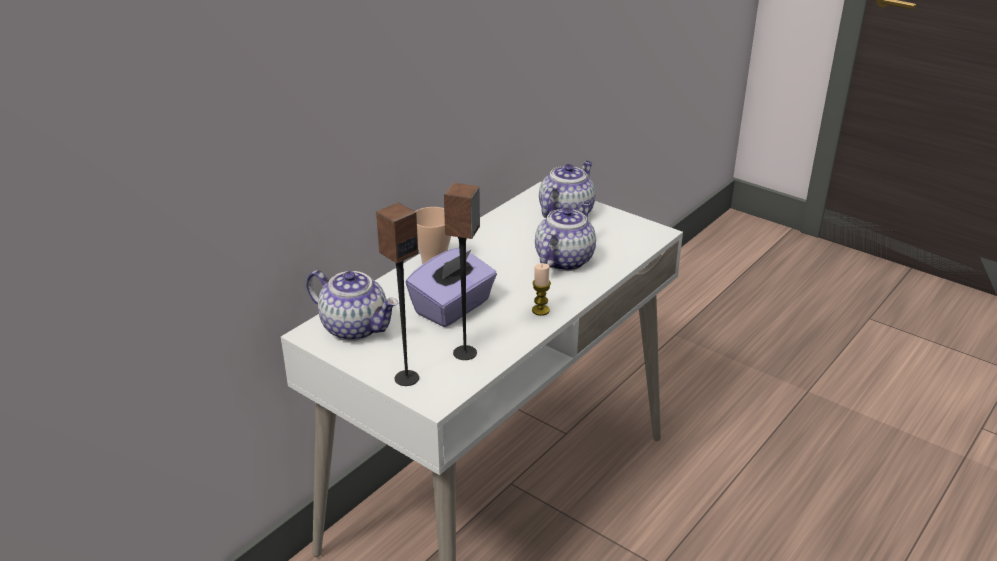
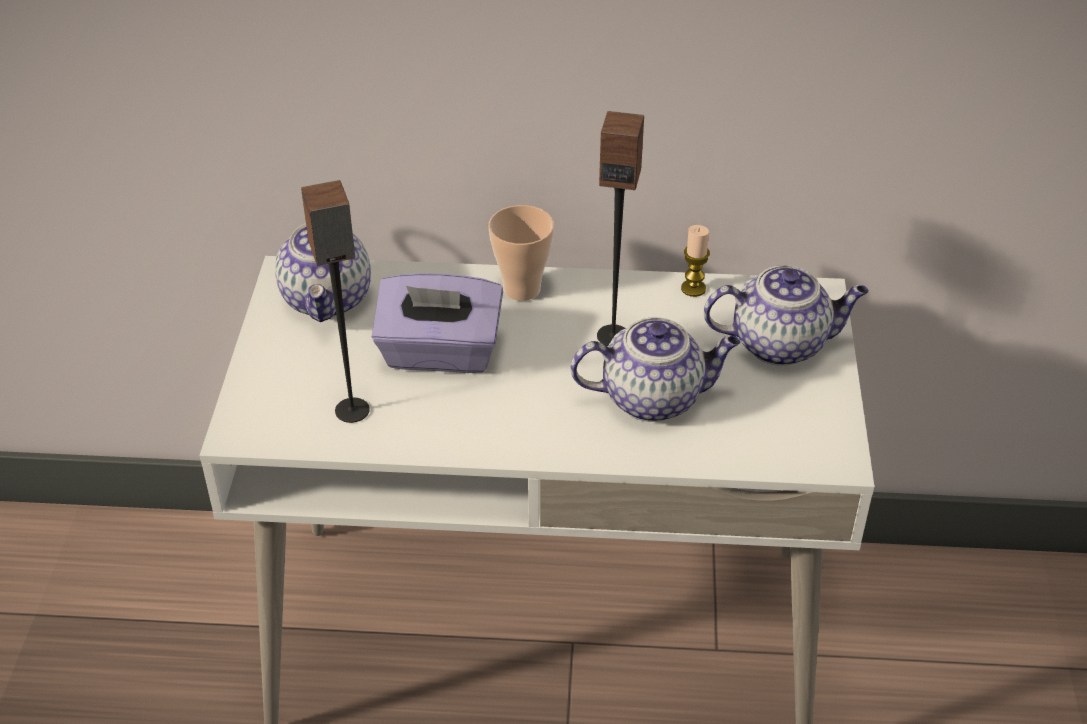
camera: 55 degrees right, 10 degrees up
speaker [376,202,419,386] -> speaker moved to [597,111,644,346]
candle [532,263,551,316] -> candle moved to [681,225,710,297]

